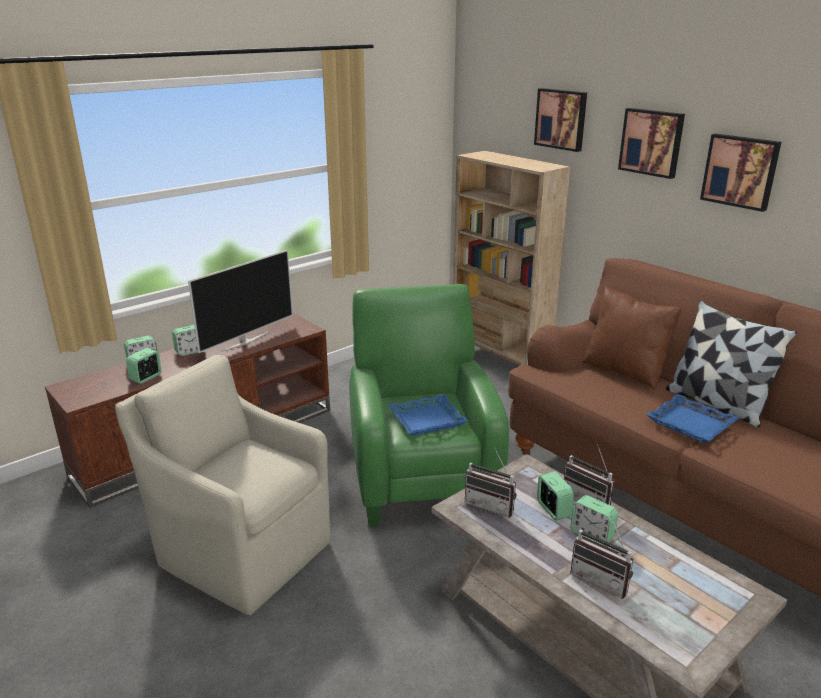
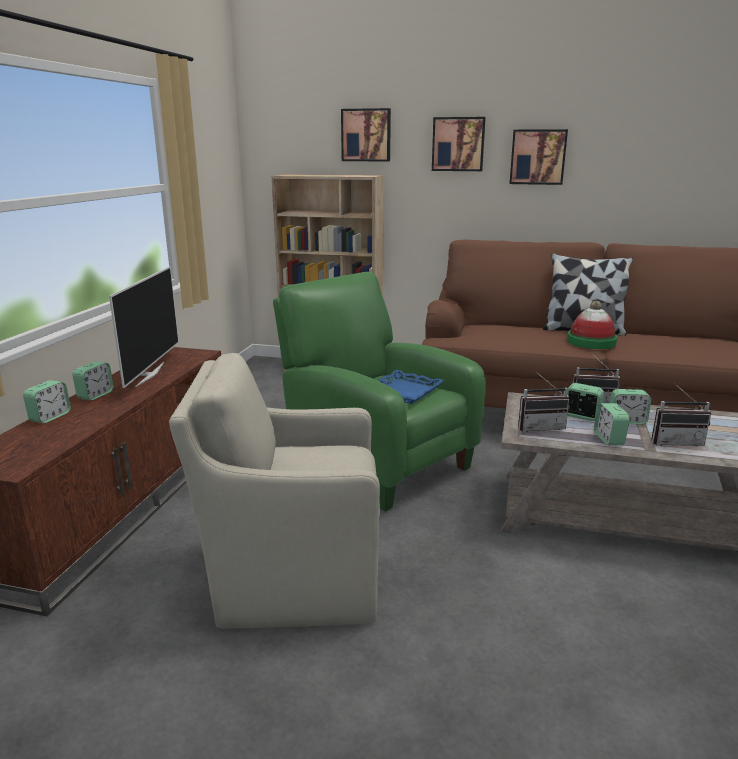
camera: 35 degrees left, 5 degrees down
alarm clock [126,348,161,384] -> alarm clock moved to [594,403,630,445]
brown pillow [582,286,682,390] -> none
blue tray [646,394,739,443] -> hat [567,301,618,349]

